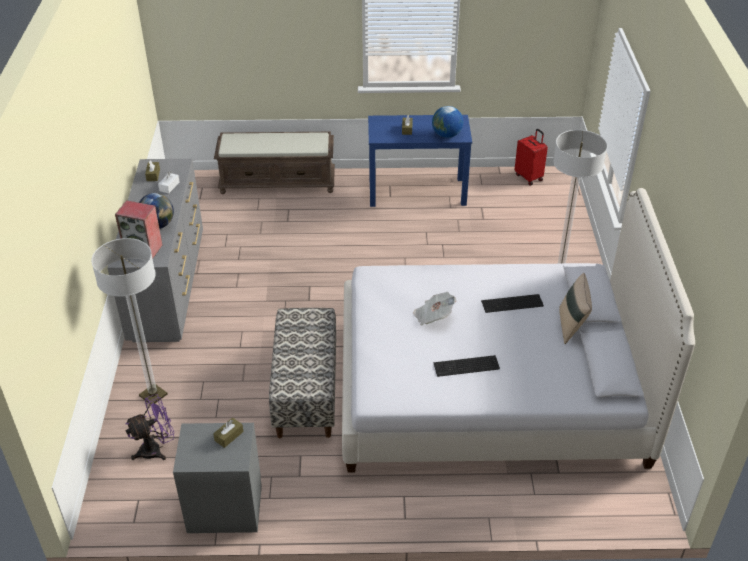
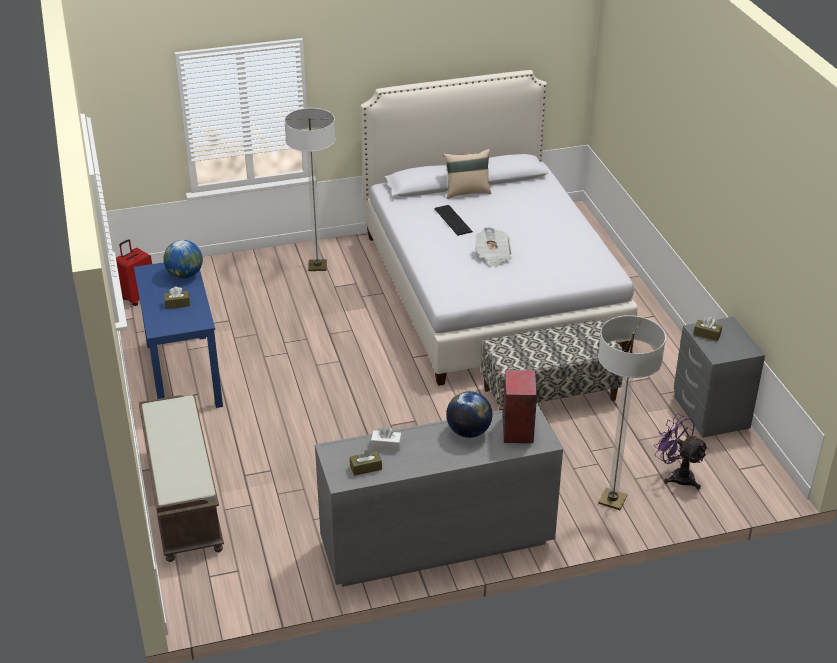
camera: 105 degrees left, 5 degrees down
keyboard [433,355,500,377] -> none

